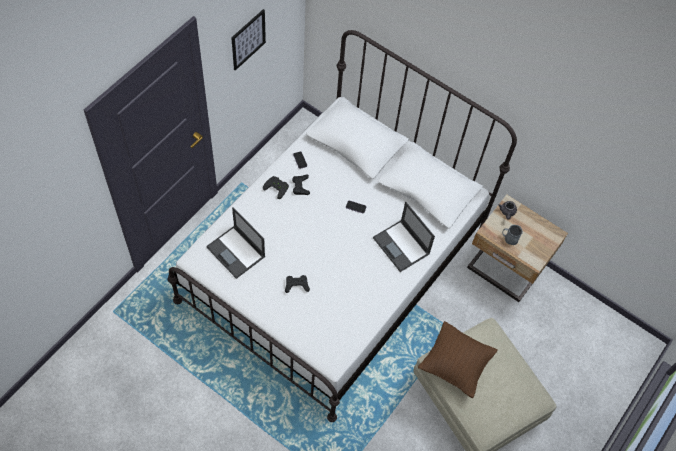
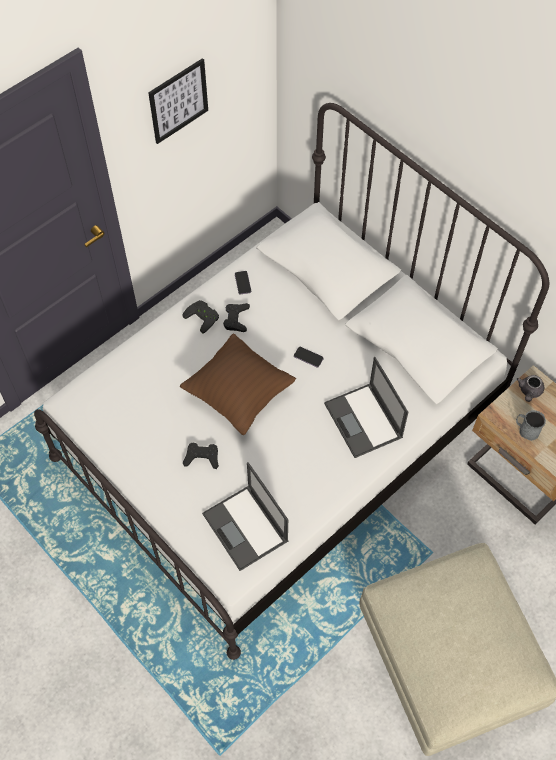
camera: 15 degrees right, 0 degrees up
laptop [206,207,265,279] -> laptop moved to [202,462,288,571]
brown pillow [418,321,498,398] -> brown pillow moved to [180,333,296,435]

